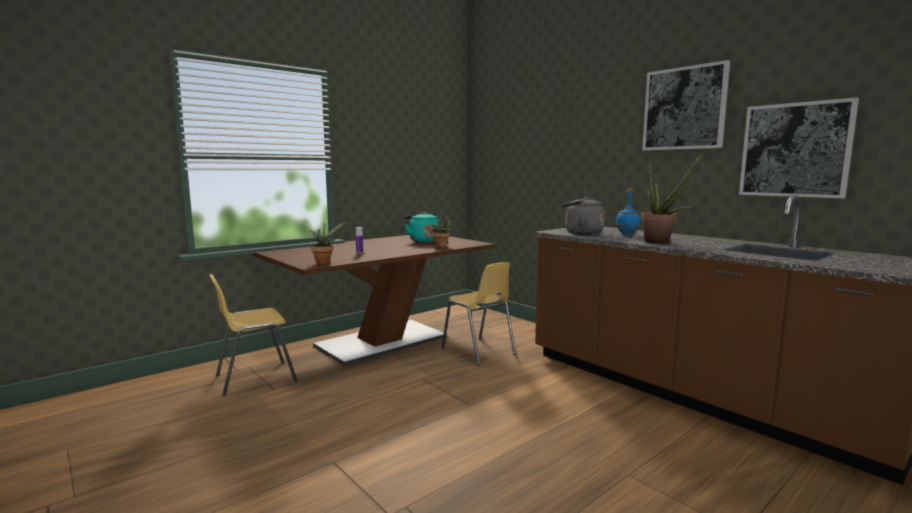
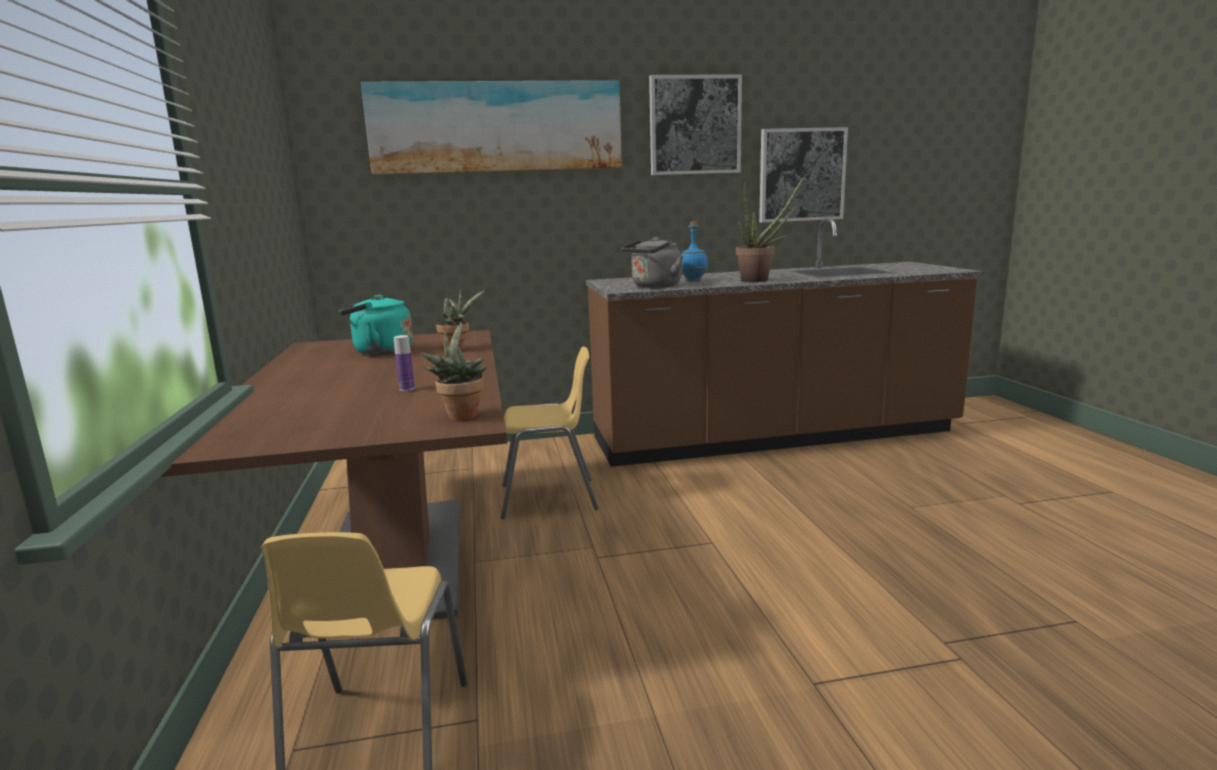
camera: 60 degrees left, 5 degrees up
none -> picture [361,80,622,174]

